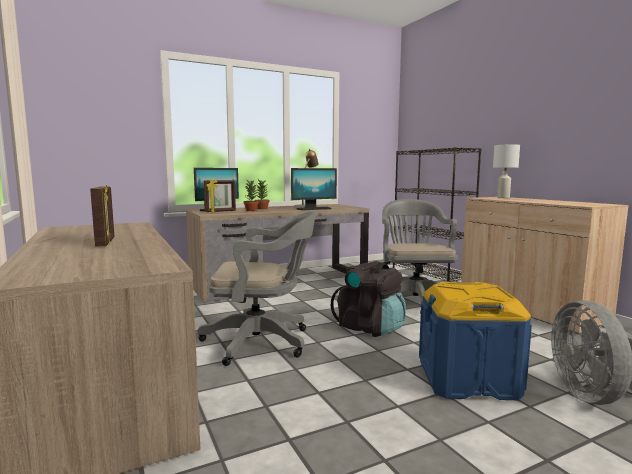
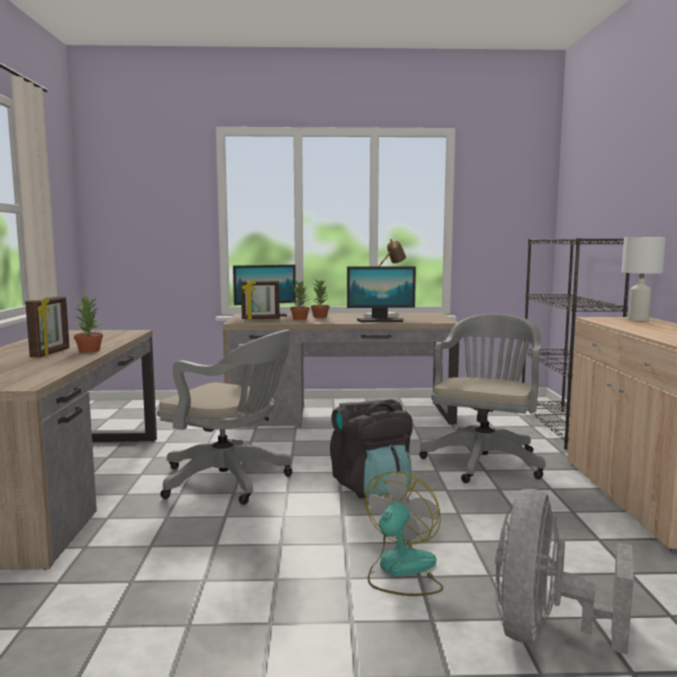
camera: 25 degrees right, 0 degrees up
blue storage box [419,282,532,400] -> fan [365,471,443,596]
none -> potted plant [74,294,103,353]

